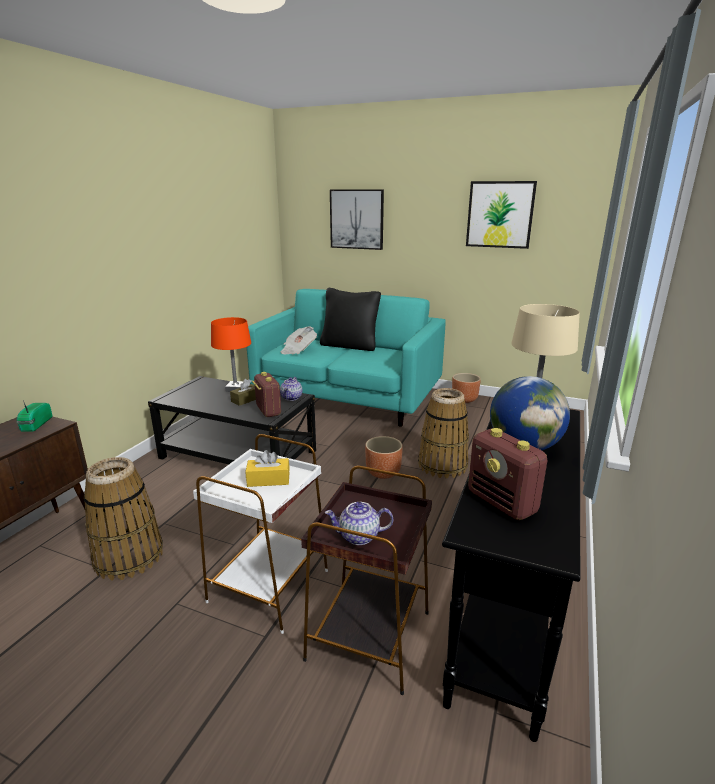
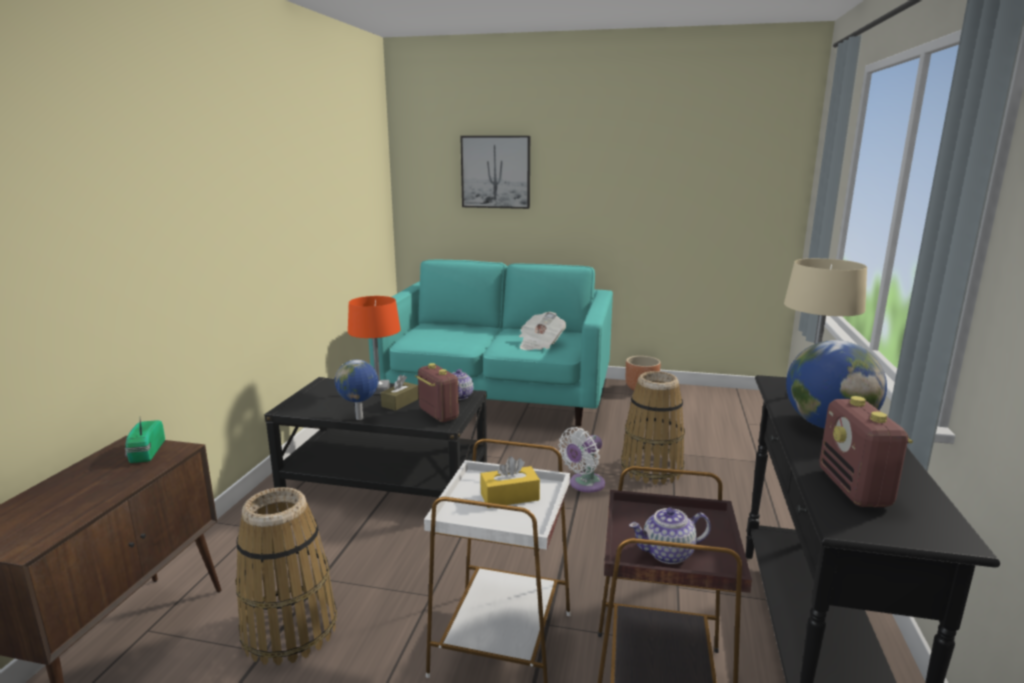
camera: 10 degrees left, 5 degrees down
newspaper [280,326,317,354] -> newspaper moved to [519,312,566,350]
black pillow [320,288,381,351] -> none
brown planter [365,436,403,479] -> white fan [558,427,605,492]
picture [466,181,537,249] -> none
radio [468,428,547,520] -> radio turned 45 degrees clockwise [819,396,913,507]
none -> globe [335,360,378,420]

